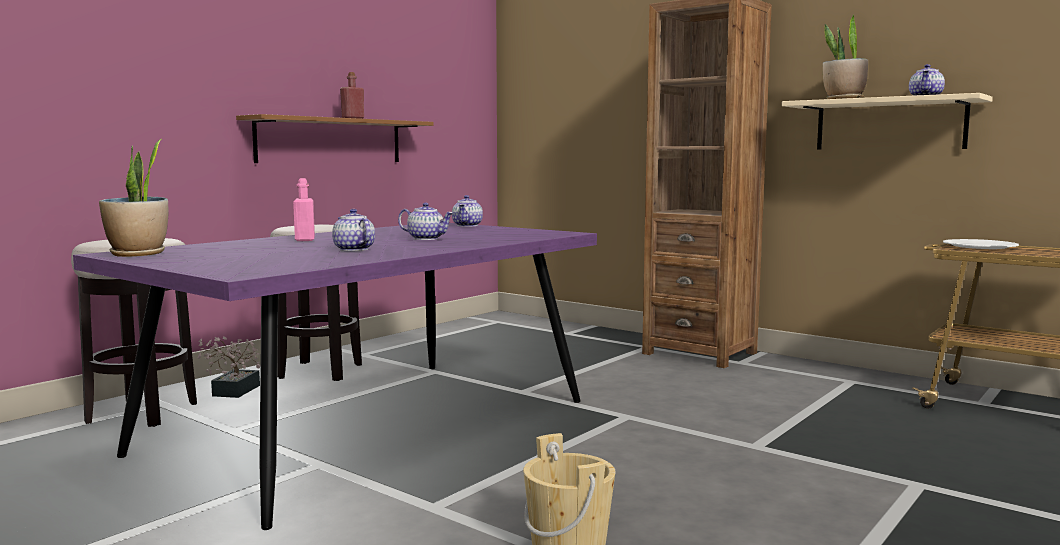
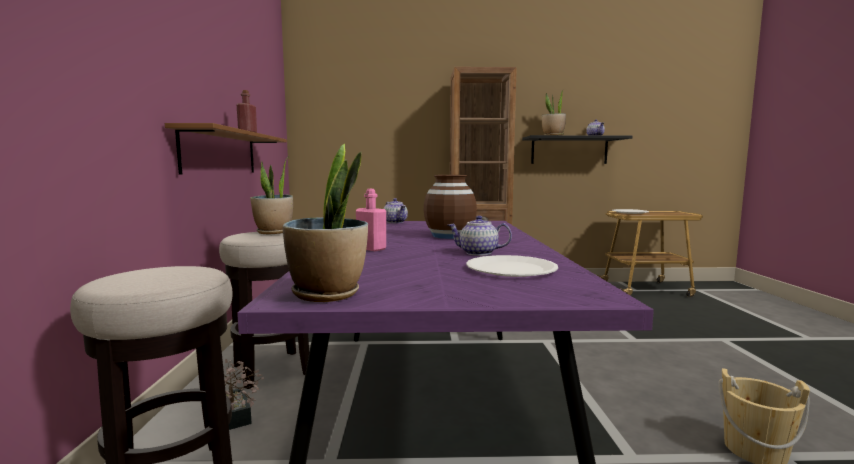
camera: 40 degrees left, 0 degrees up
teapot [398,203,454,240] -> brown vase [424,175,477,239]
beige shelf [782,93,993,150] -> black shelf [522,135,633,164]
none -> potted plant [250,156,293,234]
none -> white plate [466,255,558,277]

